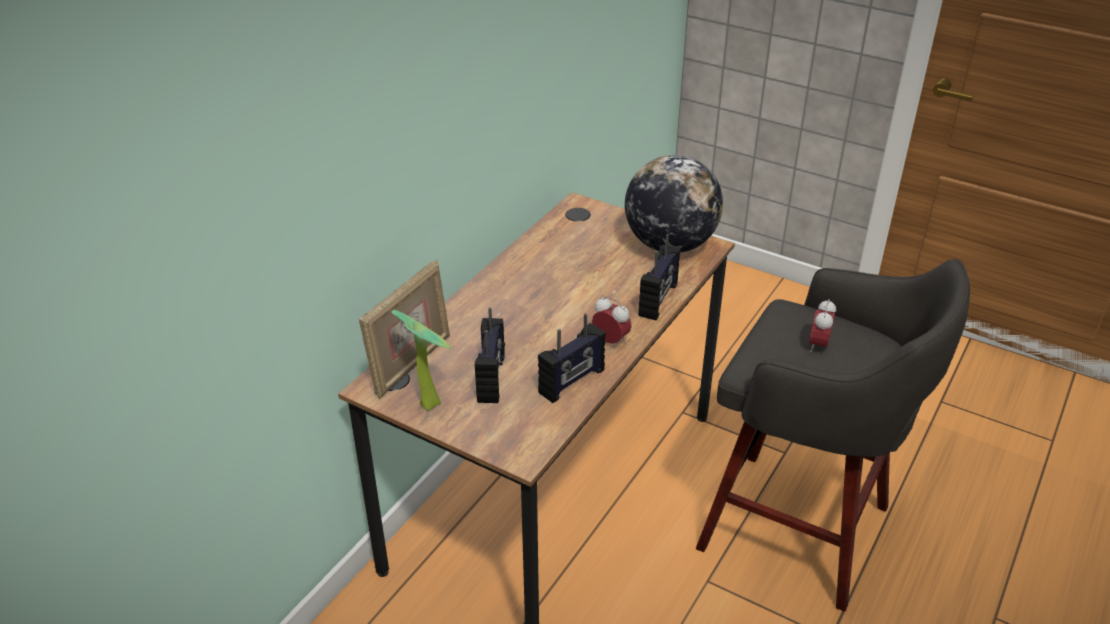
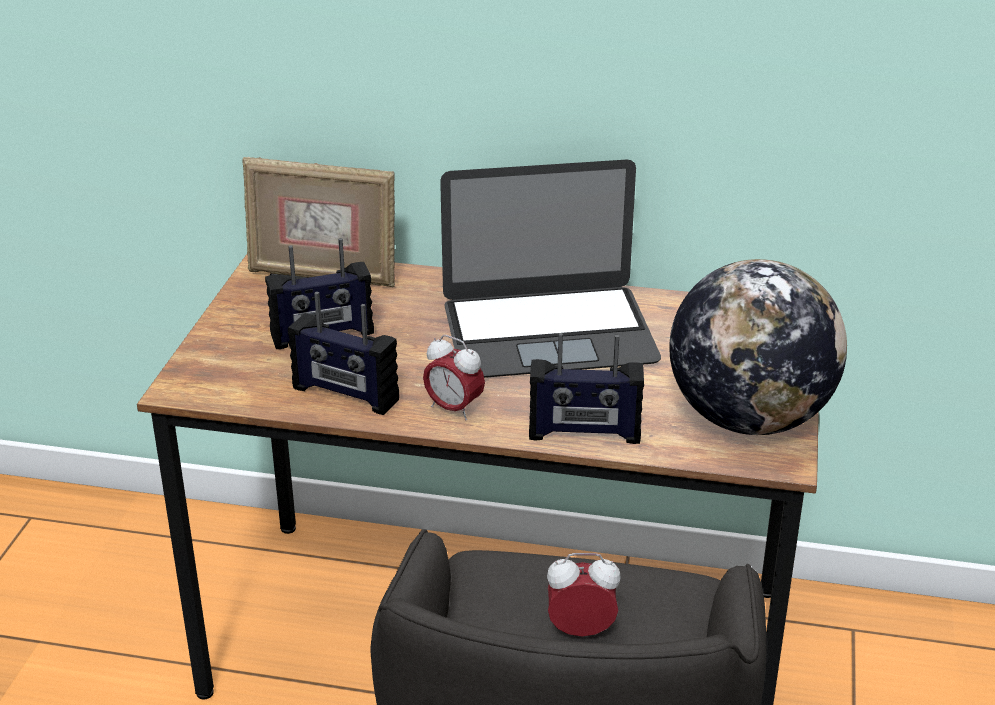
camera: 70 degrees right, 5 degrees down
potted plant [392,310,452,411] -> none
alarm clock [592,296,632,344] -> alarm clock turned 105 degrees clockwise [423,335,485,421]
none -> laptop [440,159,661,378]

